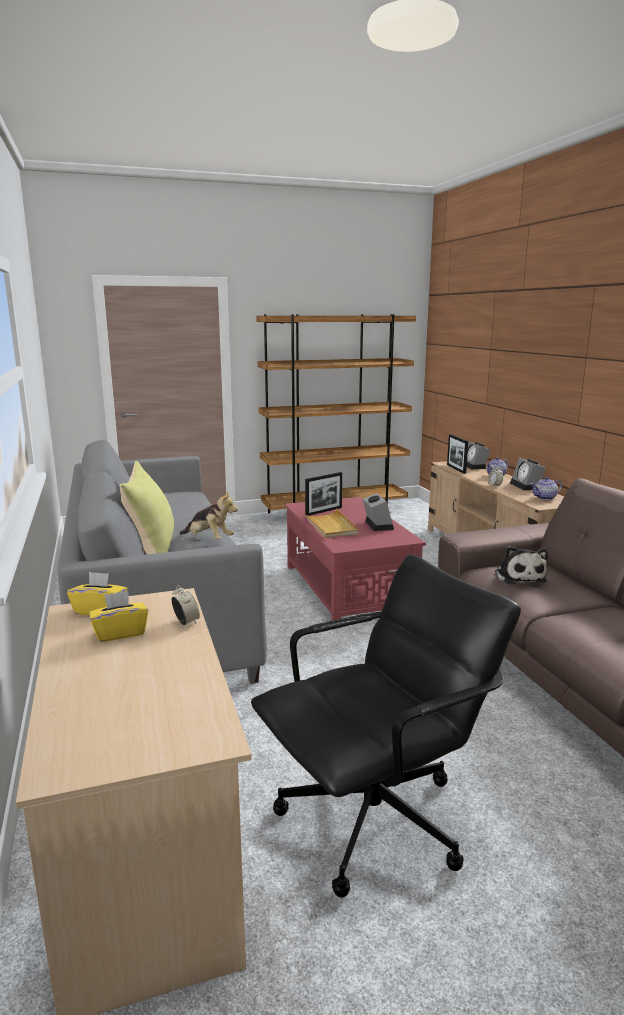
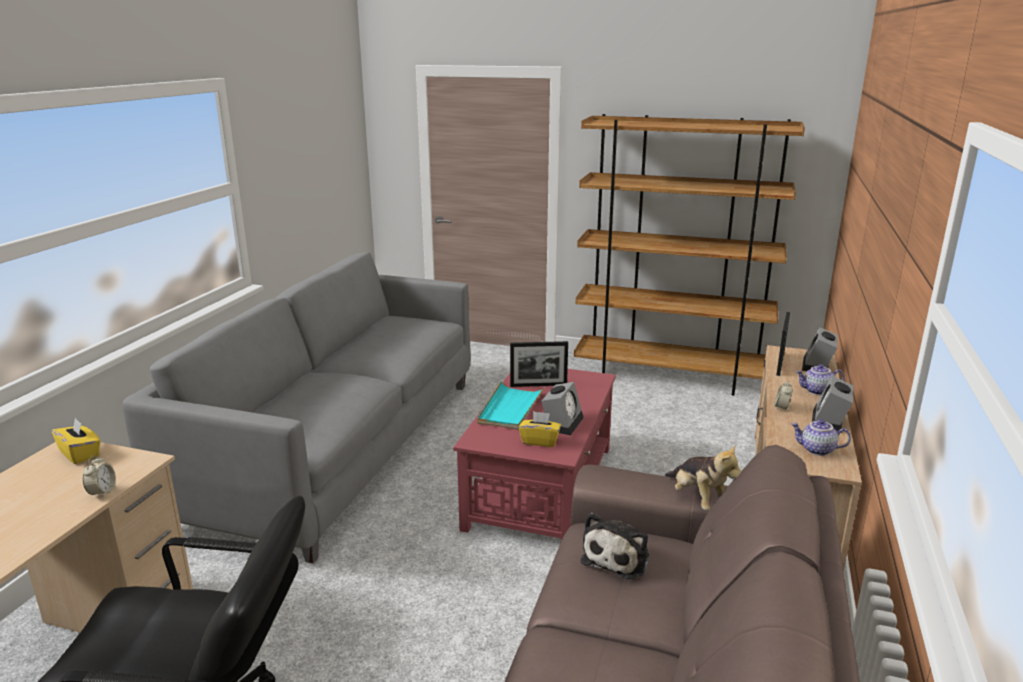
camera: 35 degrees right, 5 degrees up
yellow tissue box [89,591,148,642] -> yellow tissue box moved to [519,411,561,447]
yellow pillow [120,461,174,554] -> none
plush toy [180,491,238,539] -> plush toy moved to [665,444,741,511]
beige tray [302,509,359,538] -> turquoise tray [477,381,545,430]

